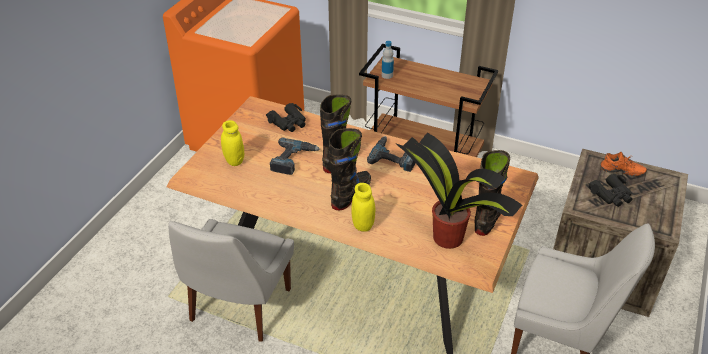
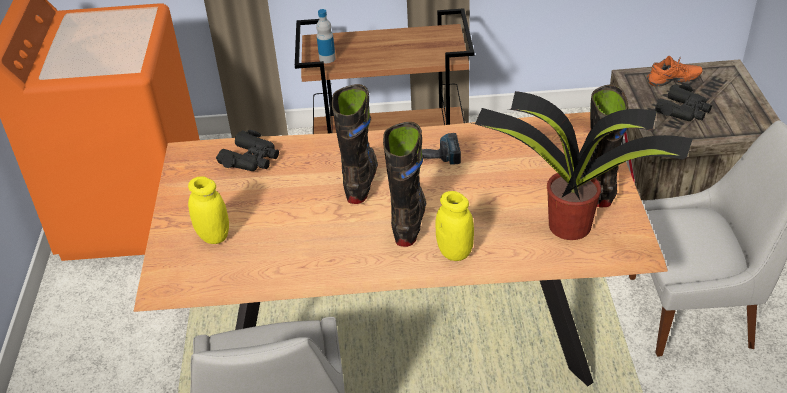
camera: 25 degrees left, 0 degrees up
power drill [270,138,320,175] -> none

